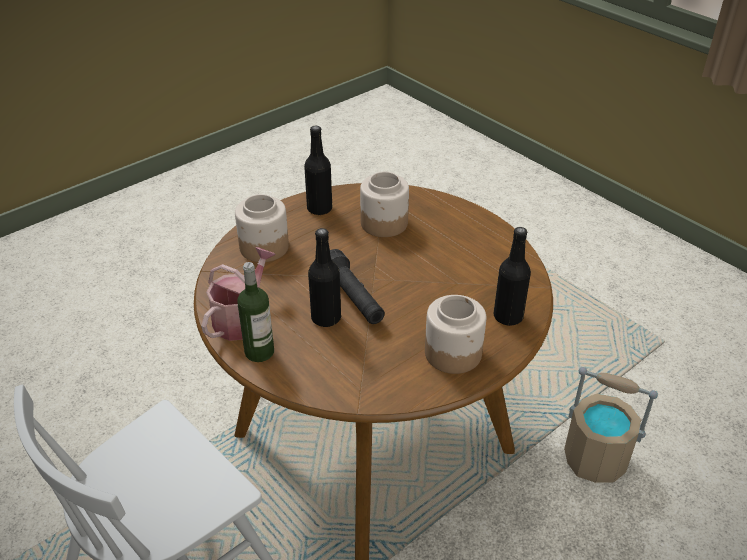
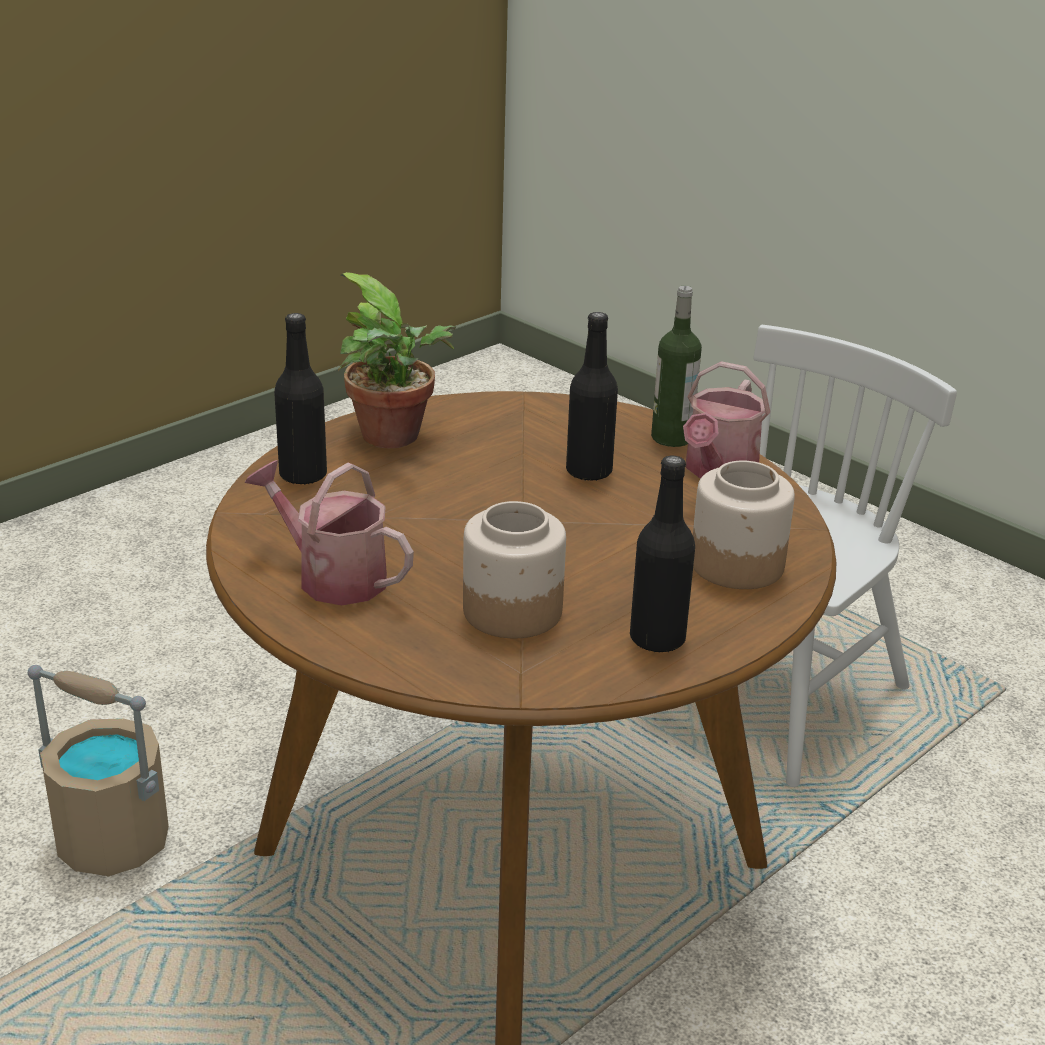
camera: 175 degrees right, 10 degrees down
black flashlight [330,249,385,324] -> none
jar [425,295,486,374] -> potted plant [338,272,457,448]
none -> watering can [245,460,414,605]

